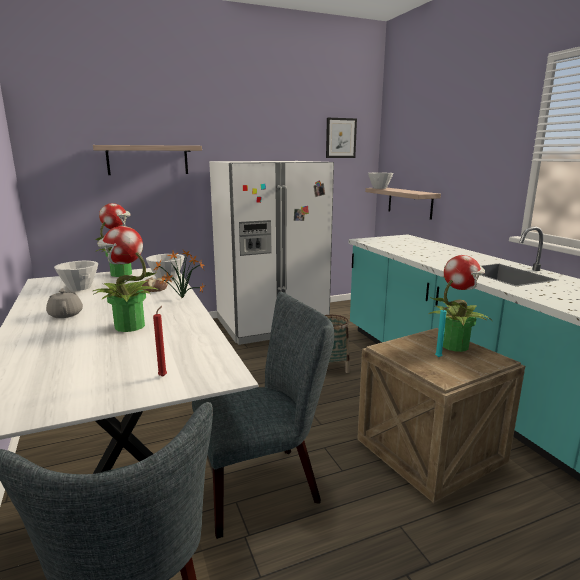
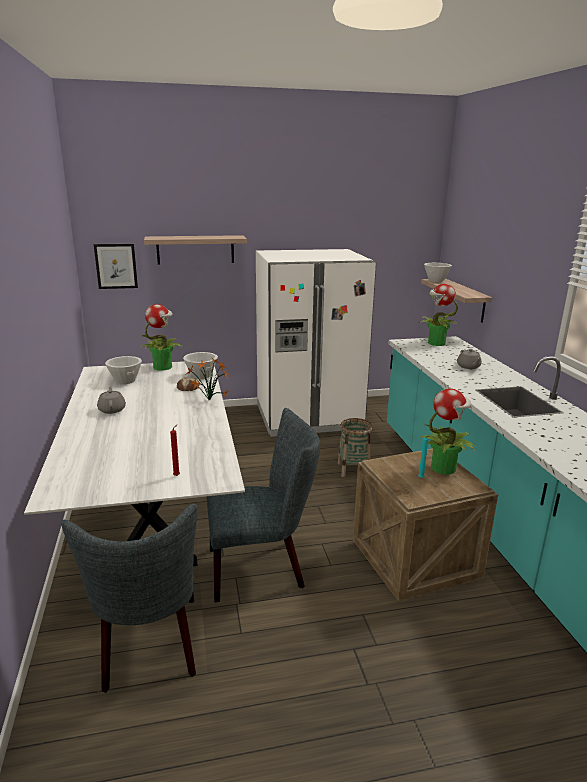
camera: 10 degrees right, 5 degrees up
potted plant [93,226,159,332] -> potted plant moved to [419,284,458,346]
picture [326,118,357,158] -> picture moved to [94,244,138,289]
none -> grey teapot [457,349,482,369]

